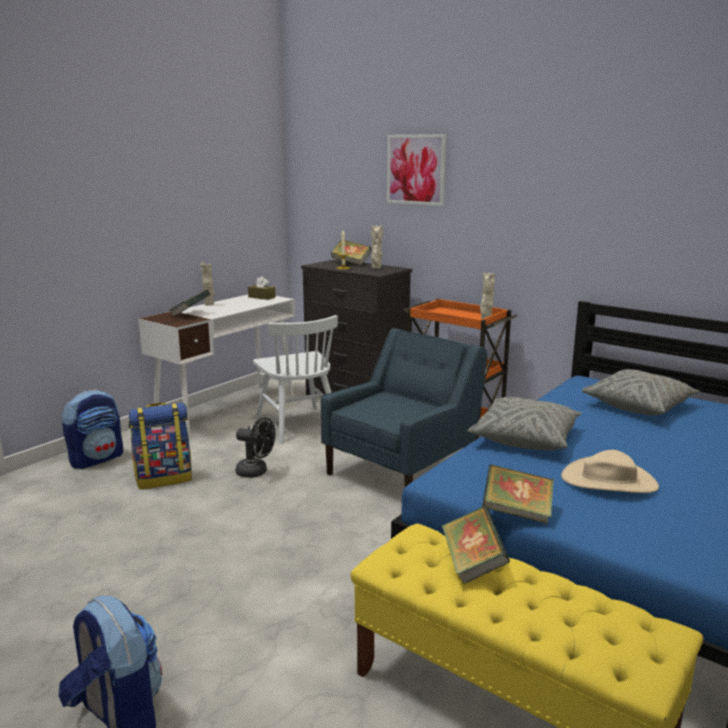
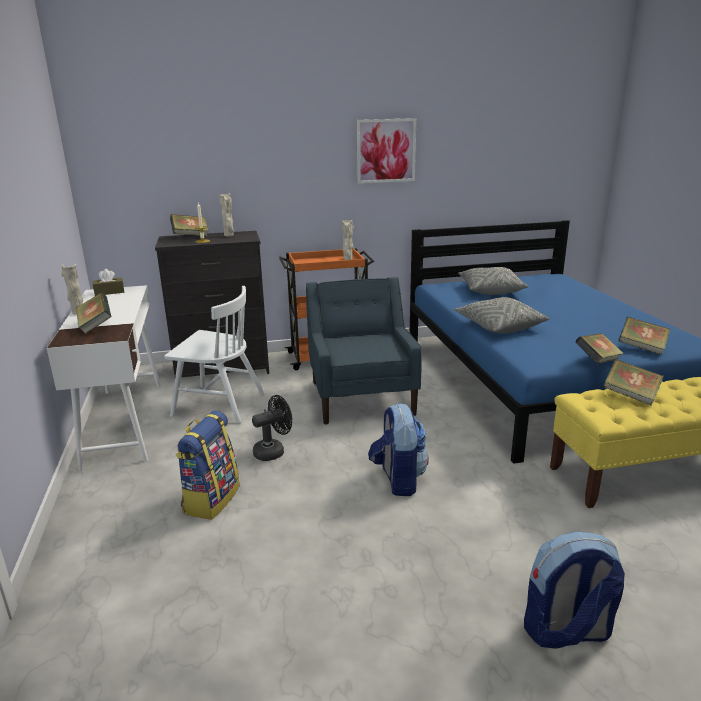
camera: 50 degrees left, 5 degrees up
backpack [62,389,123,469] -> backpack moved to [368,403,429,496]
picture [387,134,446,206] -> picture moved to [357,118,416,184]
beige hat [561,450,659,493] -> none
none -> book [618,317,671,355]

